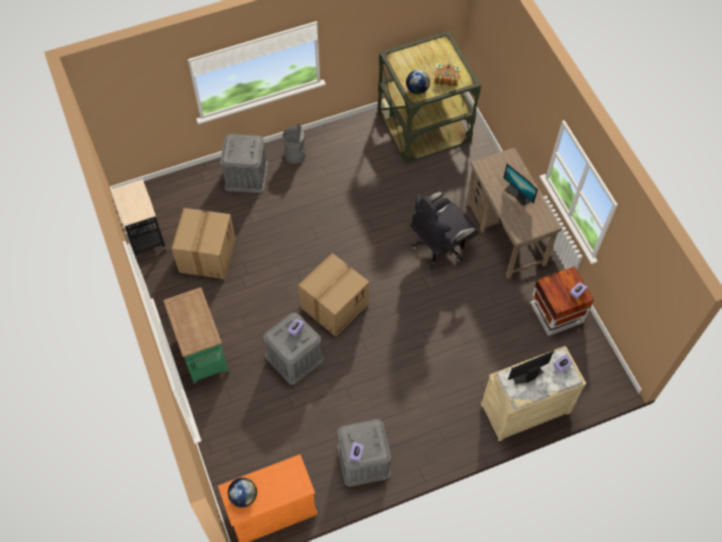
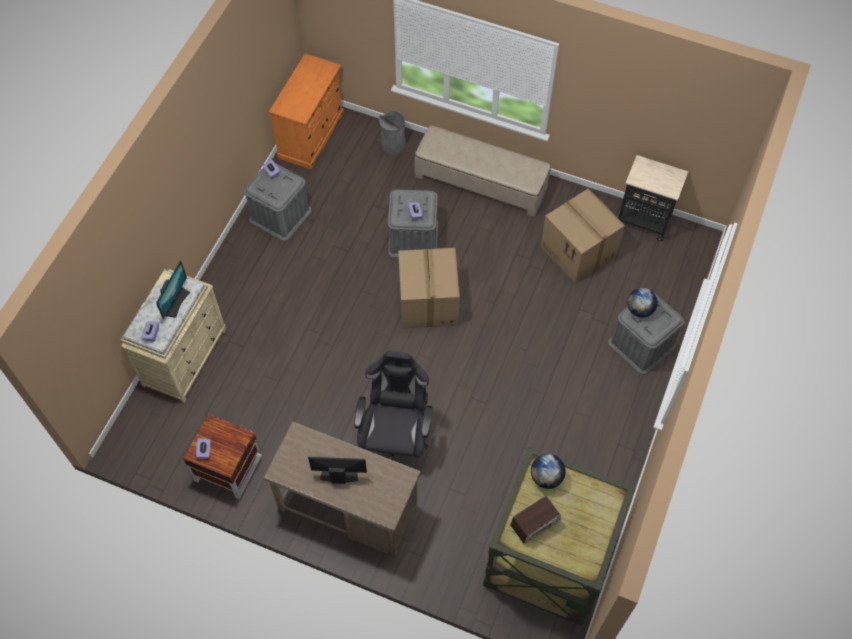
camera: 135 degrees right, 0 degrees up
green cart [163,287,229,386] -> beige bench [415,126,551,217]
globe [228,478,257,508] -> globe moved to [627,288,658,318]
grey trash can [282,124,306,164] -> grey trash can moved to [379,111,406,155]
book [434,63,461,86] -> radio [510,496,561,544]

